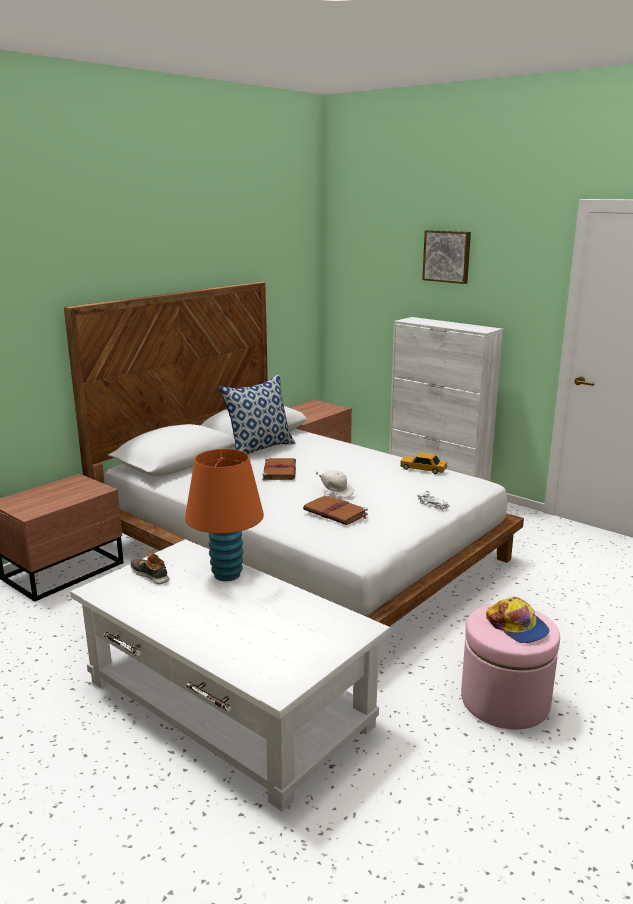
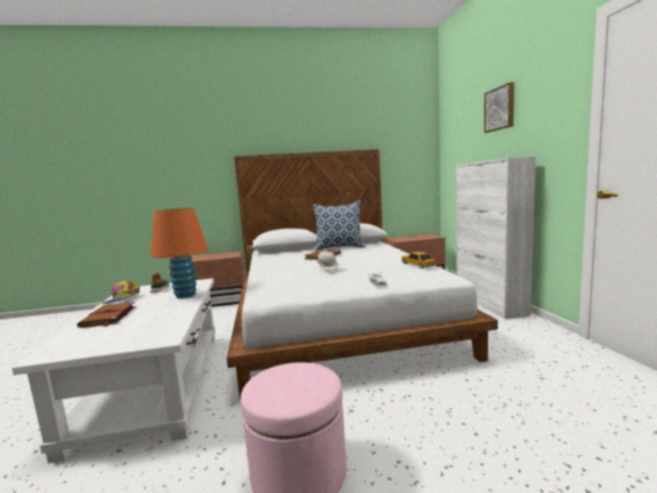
camera: 40 degrees right, 10 degrees down
brown book [303,494,368,525] -> brown book moved to [77,302,136,328]
cap [486,597,549,643] -> cap moved to [101,280,140,304]

